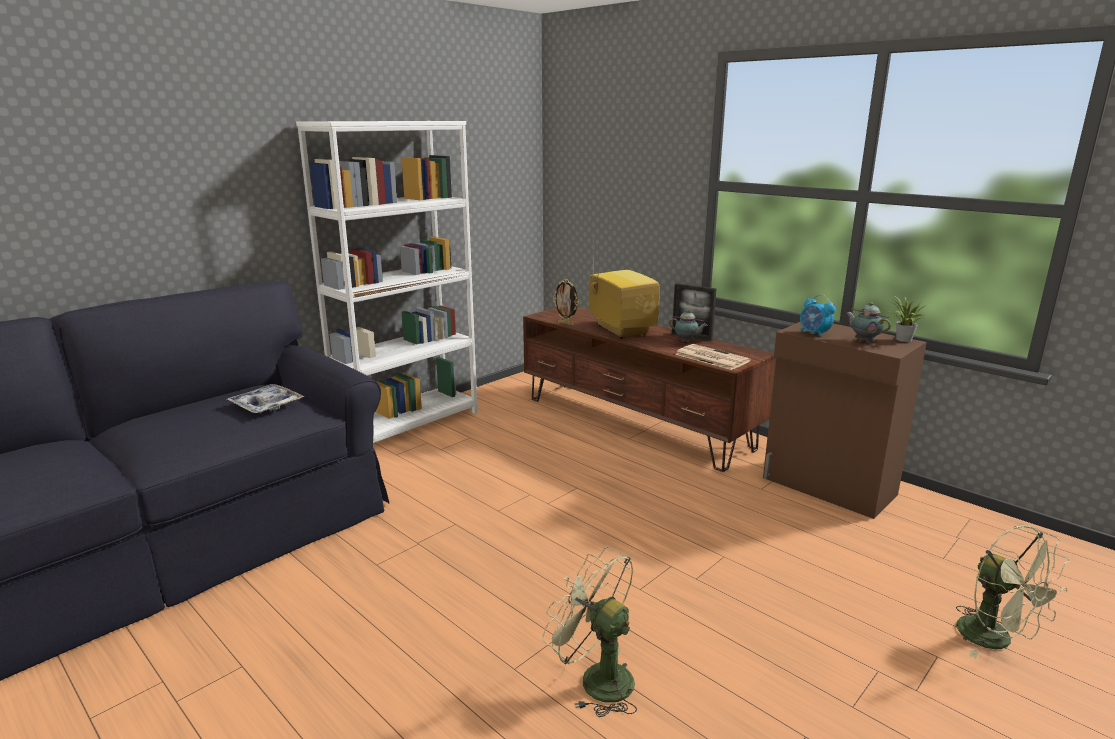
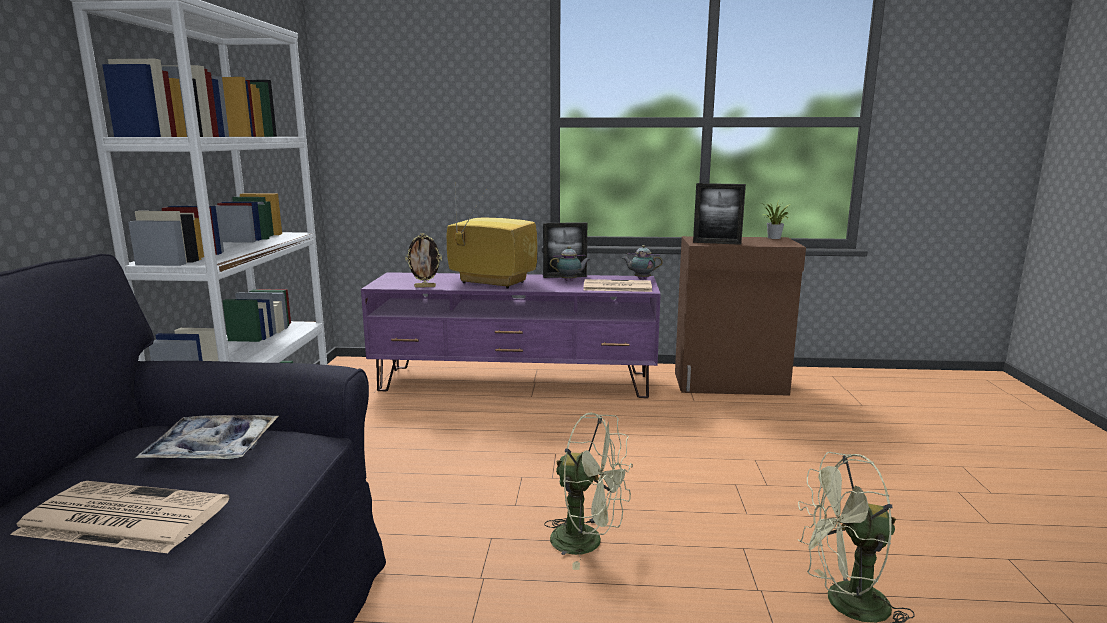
camera: 40 degrees left, 5 degrees down
brown tv stand [523,306,776,472] -> purple tv stand [361,272,661,398]
alarm clock [800,295,836,338] -> picture frame [693,183,746,245]
teapot [846,302,891,343] -> teapot moved to [623,245,663,279]
green fan [956,525,1070,658] -> green fan moved to [544,412,633,570]
none -> newspaper [11,481,229,553]

